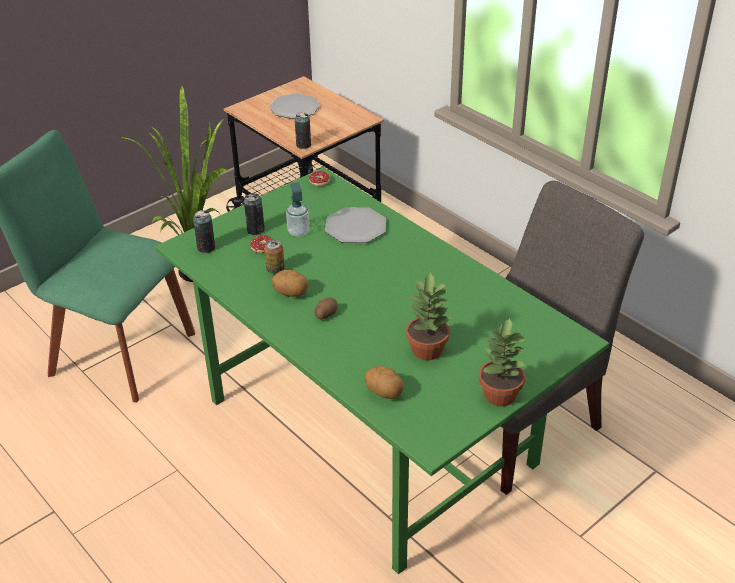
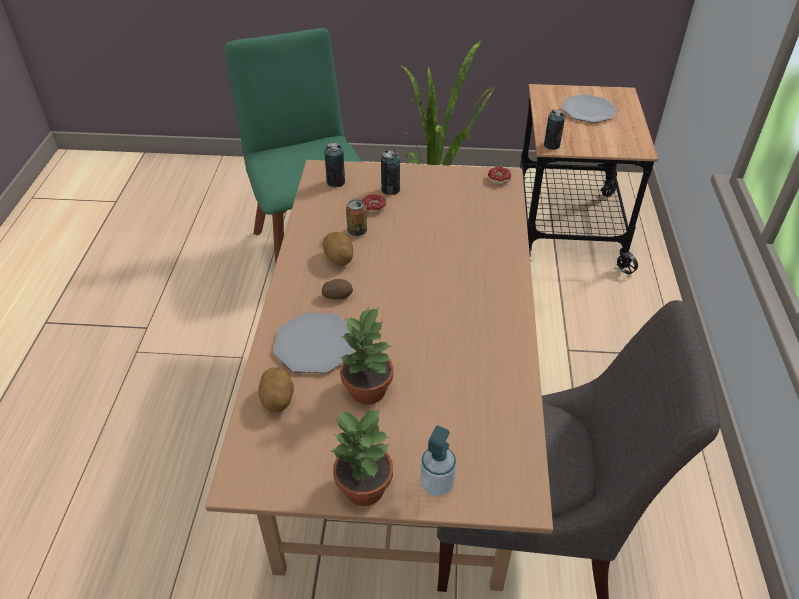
camera: 45 degrees right, 5 degrees up
green dining table [155,167,609,574] -> brown dining table [205,160,553,591]
soap dispenser [286,182,309,237] -> soap dispenser moved to [420,426,457,496]
plate [325,207,386,243] -> plate moved to [273,313,354,373]

